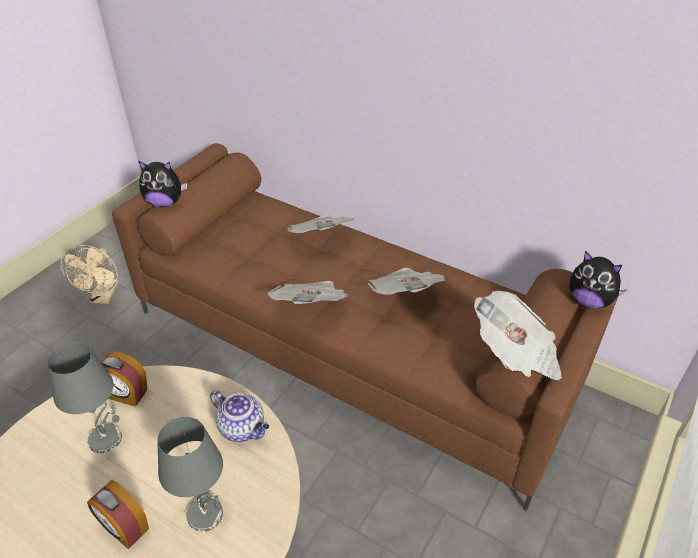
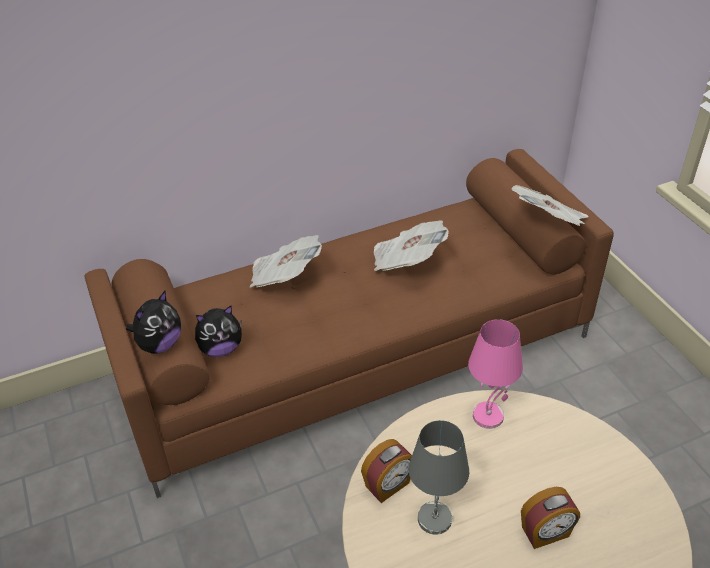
camera: 55 degrees left, 0 degrees up
beige fan [61,245,119,304] -> none
grey table lamp [157,417,223,532] -> none
teapot [210,390,269,442] -> pink table lamp [468,319,523,429]
newspaper [268,281,349,304] -> none
plush toy [570,251,626,309] -> plush toy moved to [195,306,242,357]

